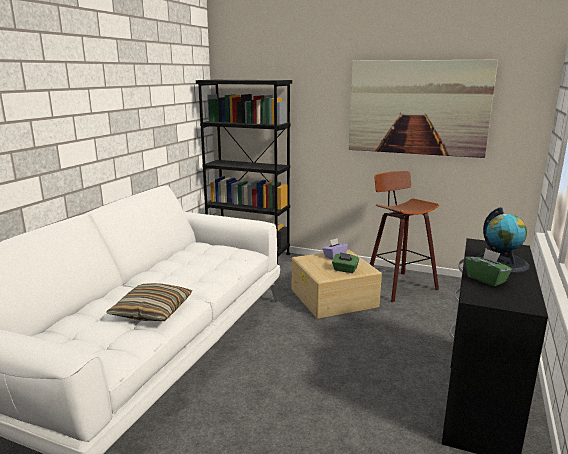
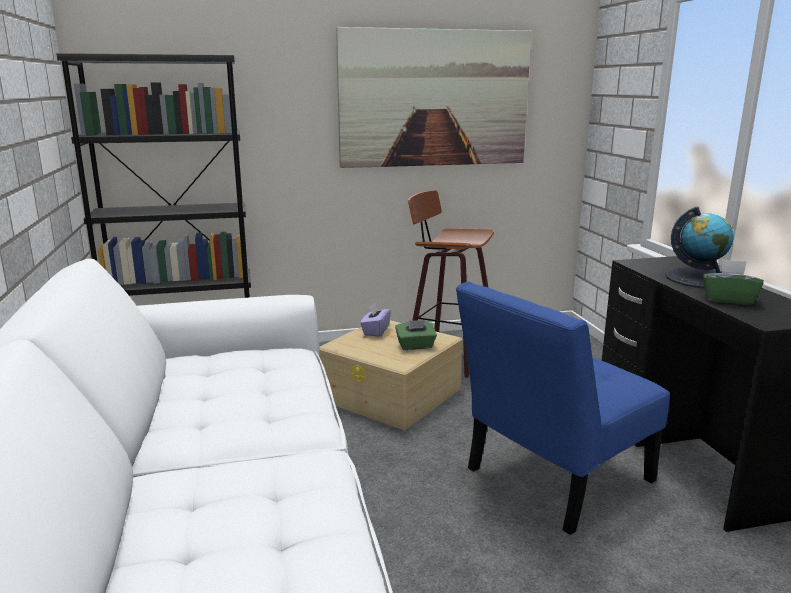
camera: 35 degrees left, 0 degrees up
pillow [106,283,192,321] -> none
none -> blue chair [456,282,670,535]

